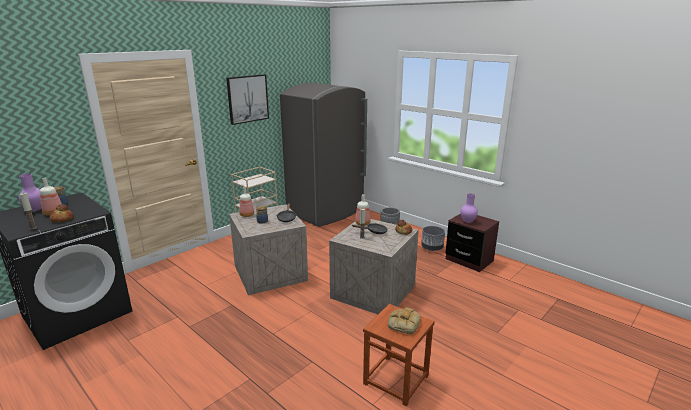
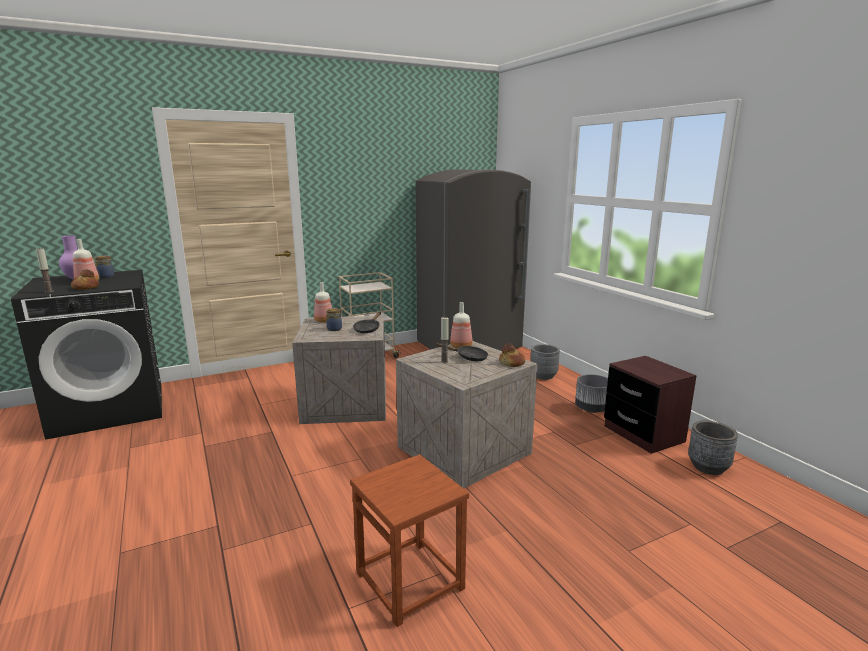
camera: 20 degrees right, 5 degrees down
picture [226,74,269,125] -> none
bread [388,307,421,335] -> none
purple vase [461,193,478,223] -> none
none -> grey planter [688,421,738,475]

